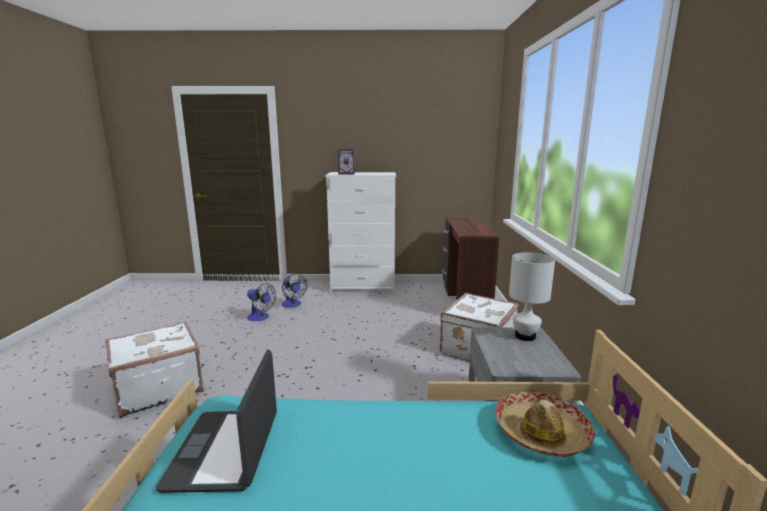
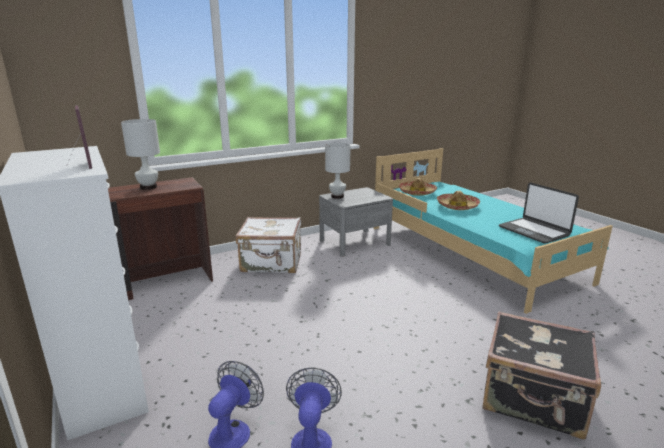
camera: 120 degrees left, 5 degrees up
white suitcase [105,321,204,418] -> black suitcase [482,311,601,439]
laptop [156,350,277,493] -> laptop turned 90 degrees clockwise [499,183,579,244]
none -> white table lamp [121,119,160,190]
none -> hat [437,191,480,210]

